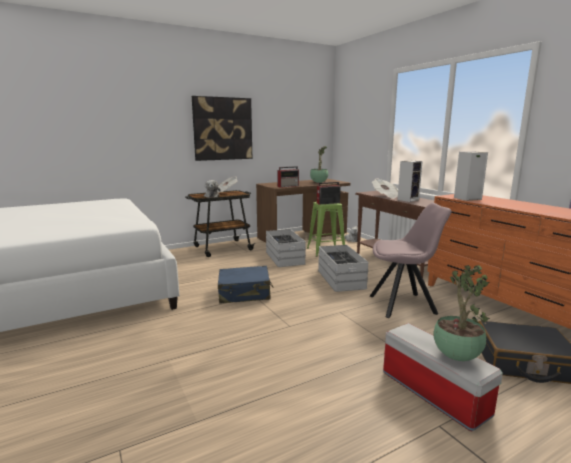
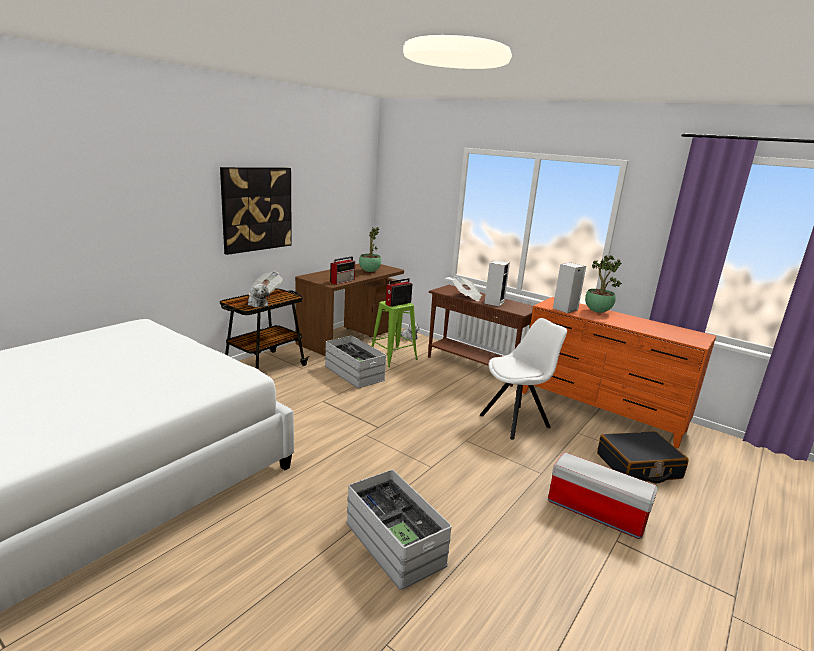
camera: 25 degrees left, 5 degrees up
blue suitcase [218,266,273,304] -> none
grey storage box [318,245,368,292] -> grey storage box moved to [346,470,452,590]
pink chair [370,203,452,318] -> white chair [480,318,567,440]
potted plant [434,265,490,361] -> potted plant moved to [585,255,622,313]

